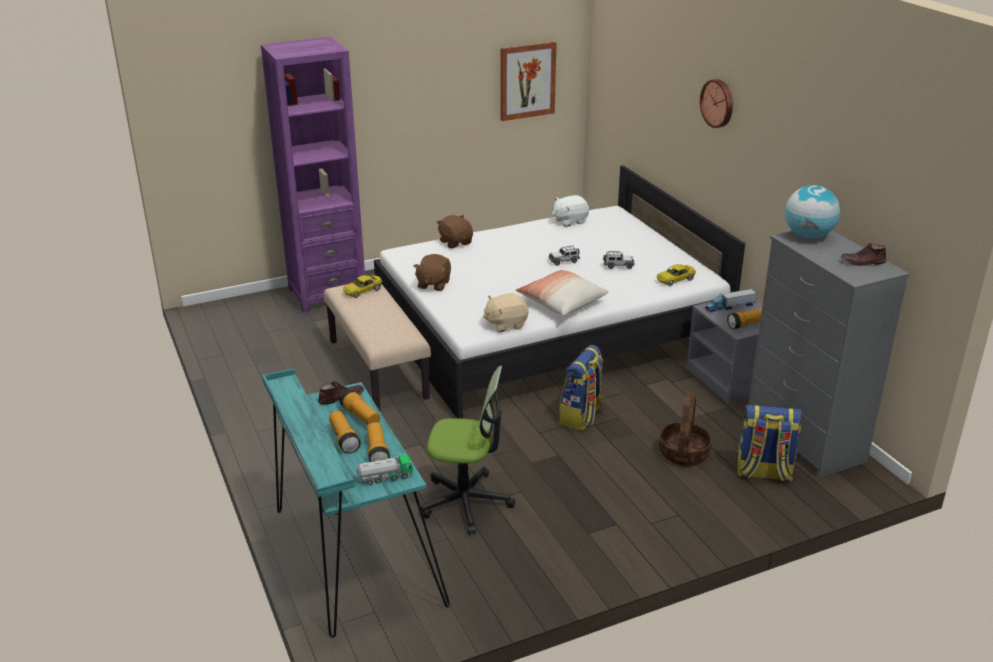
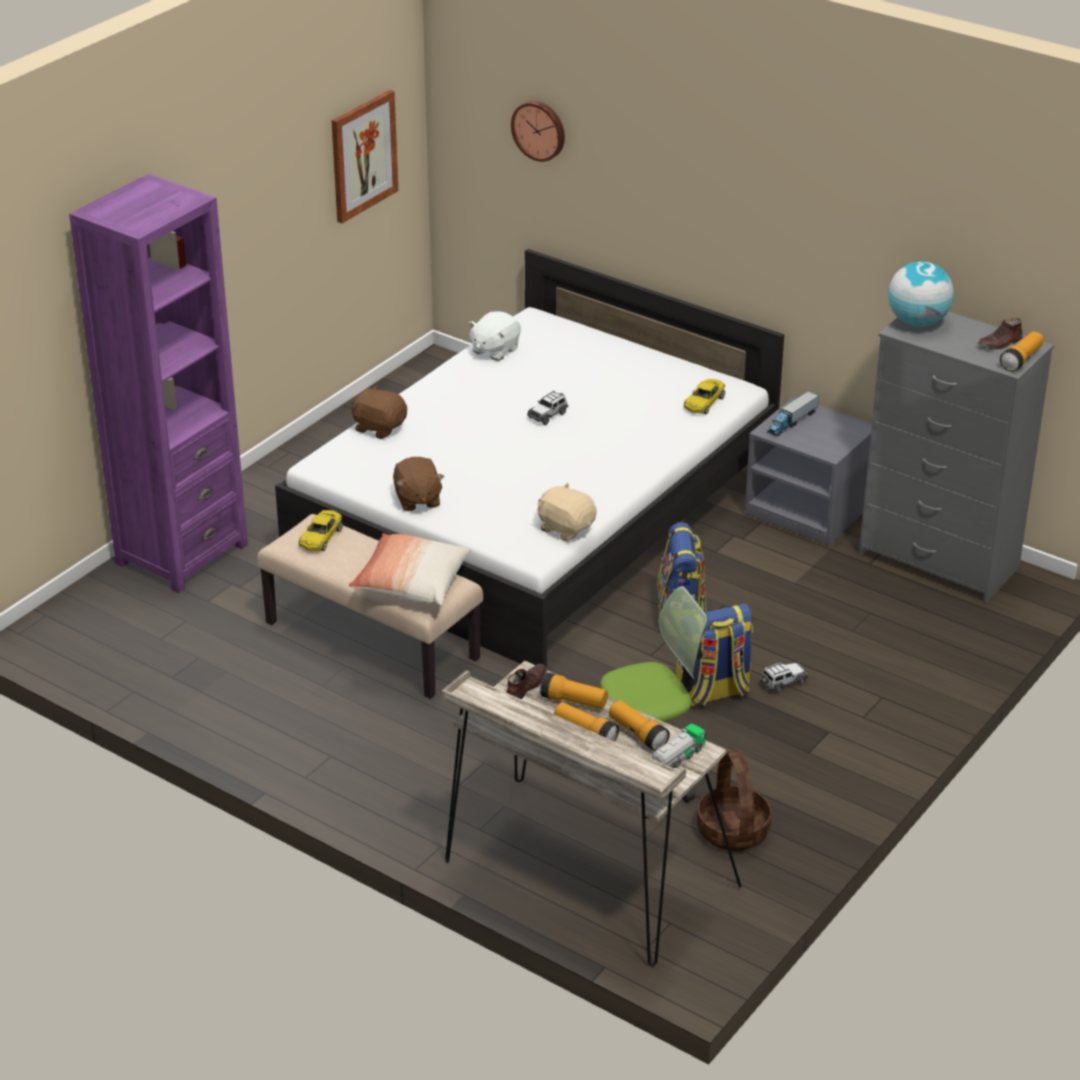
camera: 30 degrees left, 5 degrees up
turquoise desk [262,368,450,638] -> beige desk [442,661,741,967]
beige plush toy [483,293,528,332] -> beige plush toy turned 90 degrees clockwise [537,482,597,541]
pillow [516,270,608,316] -> pillow moved to [349,533,471,606]
toy car [603,251,635,269] -> toy car moved to [760,662,808,693]
basket [659,393,712,466] -> basket moved to [697,750,772,851]
wall clock [700,79,733,128] -> wall clock moved to [511,101,565,162]
flashlight [727,308,762,329] -> flashlight moved to [1000,331,1043,372]
backpack [737,405,802,481] -> backpack moved to [676,603,753,707]

